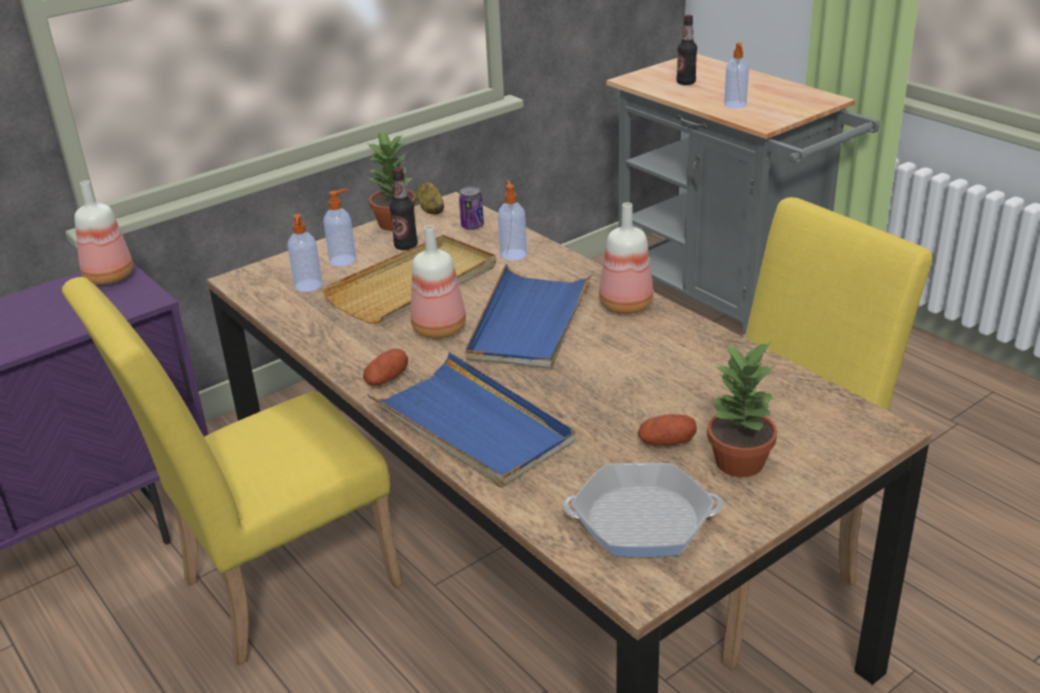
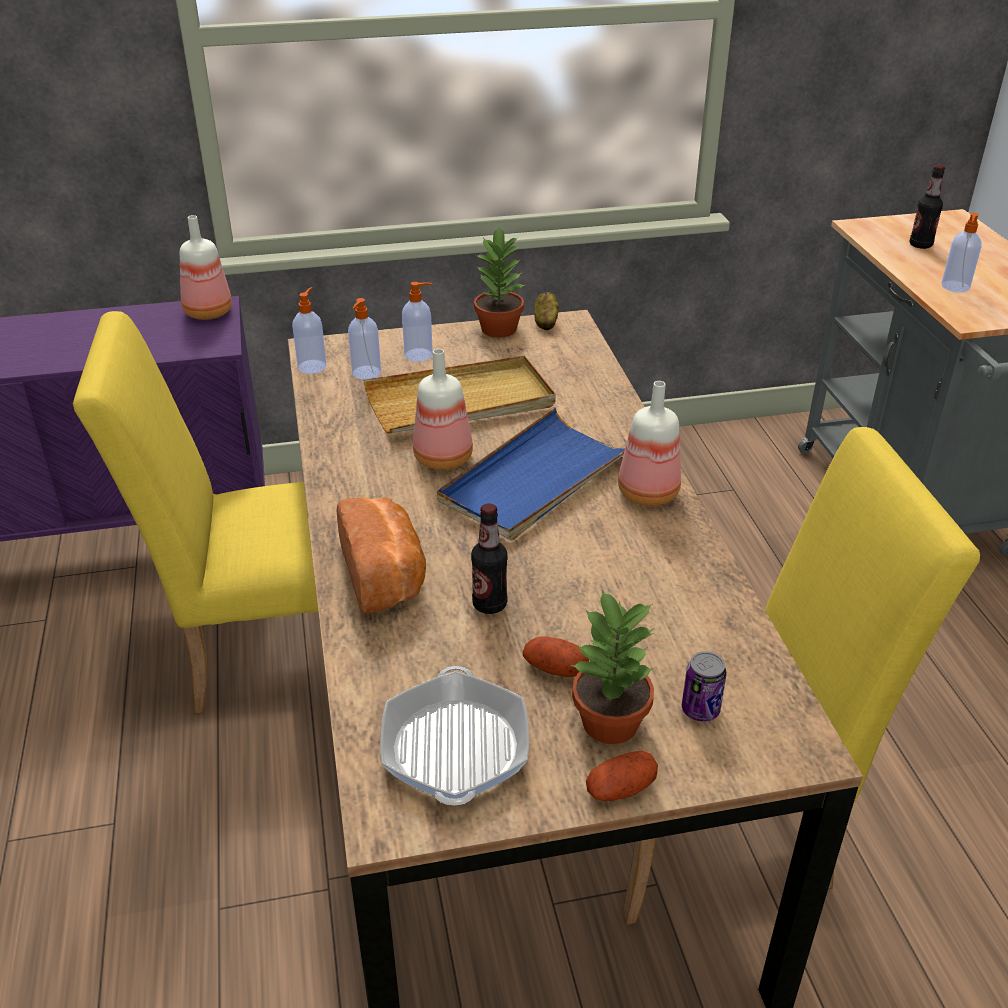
camera: 25 degrees right, 5 degrees up
potato [363,349,408,386] -> potato moved to [586,750,658,801]
blue tray [367,352,576,487] -> bread [337,497,426,613]
bottle [389,167,418,250] -> bottle moved to [471,503,508,614]
can [459,187,484,230] -> can moved to [682,651,727,722]
soap dispenser [498,180,527,261] -> soap dispenser moved to [292,287,327,374]
frying pan [563,463,723,557] -> frying pan turned 60 degrees clockwise [380,666,529,805]

